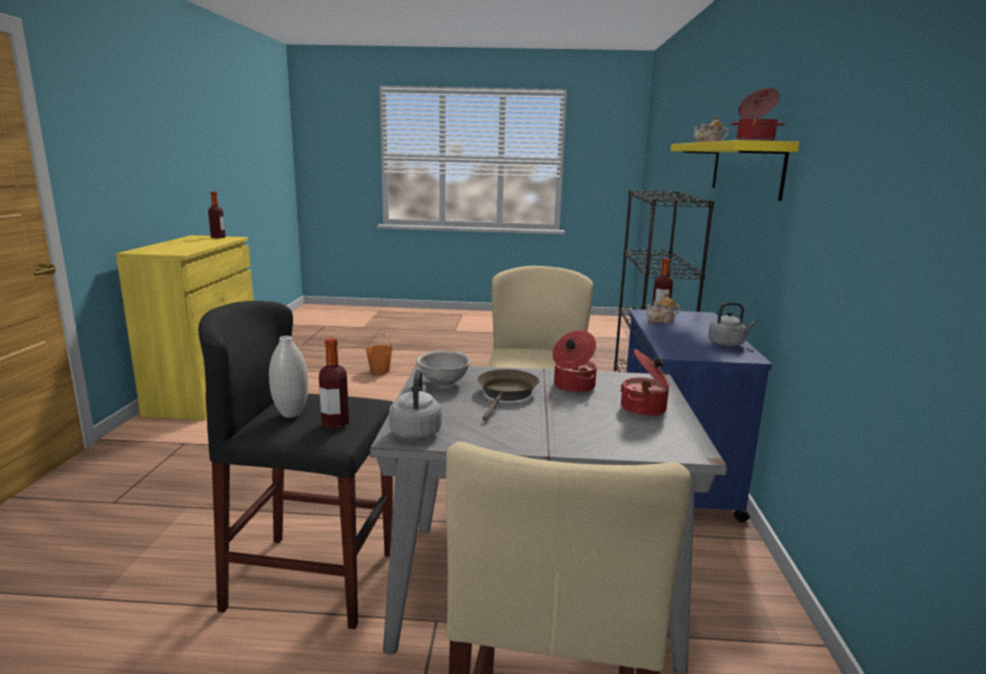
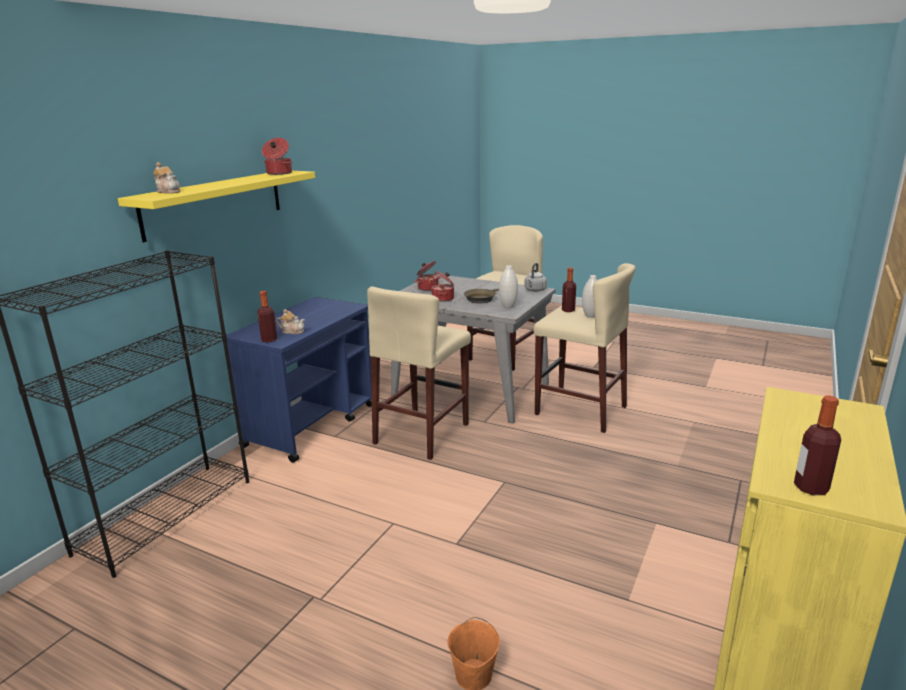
camera: 155 degrees left, 5 degrees up
black stool [198,301,393,629] -> beige stool [534,263,636,433]
grey bowl [417,350,470,385] -> white vase [499,265,518,308]
grey kettle [708,302,756,347] -> none

